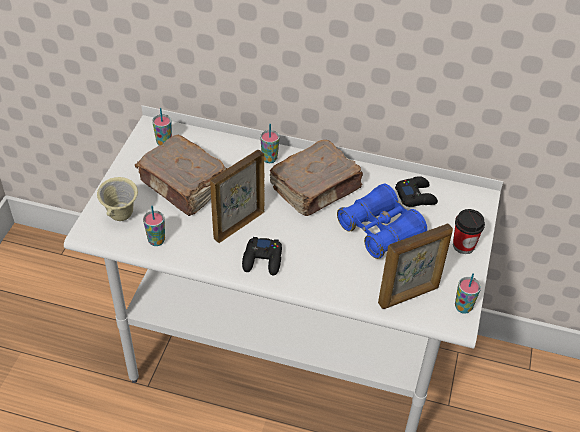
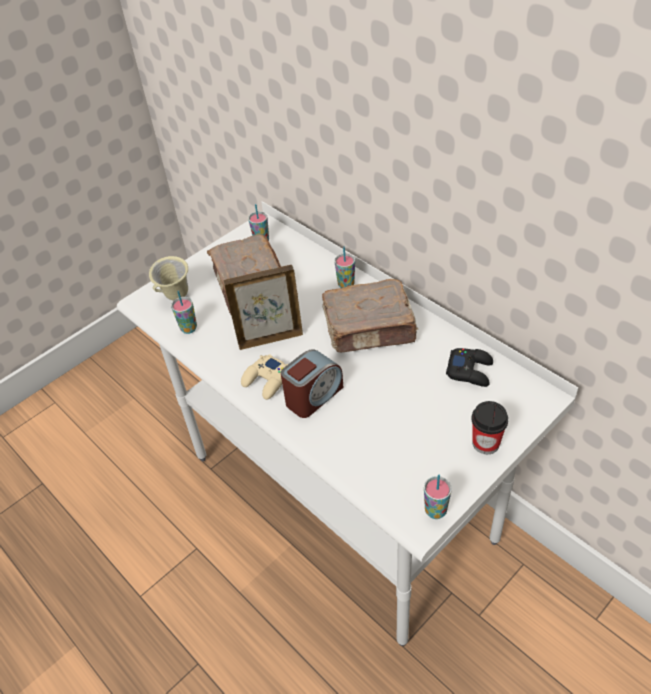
camera: 35 degrees right, 0 degrees up
black game controller [242,237,282,276] -> beige game controller [241,354,288,400]
blue binoculars [337,184,427,259] -> none
picture frame [378,223,453,309] -> none
none -> alarm clock [281,349,343,418]

